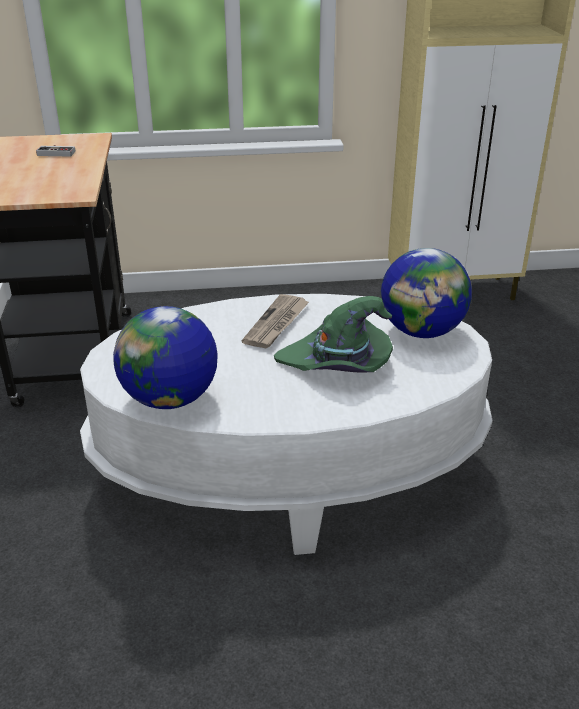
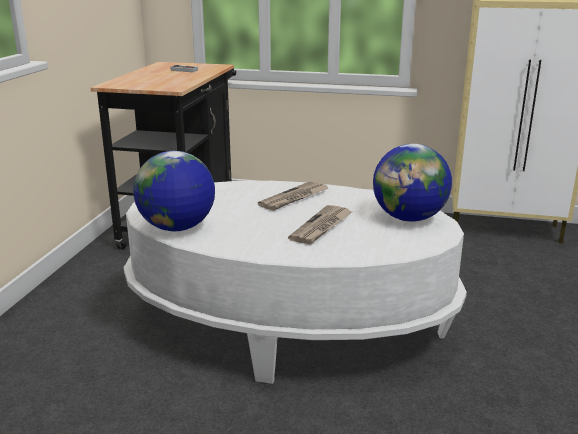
camera: 20 degrees right, 10 degrees down
green hat [274,296,393,373] -> newspaper [288,205,353,244]

